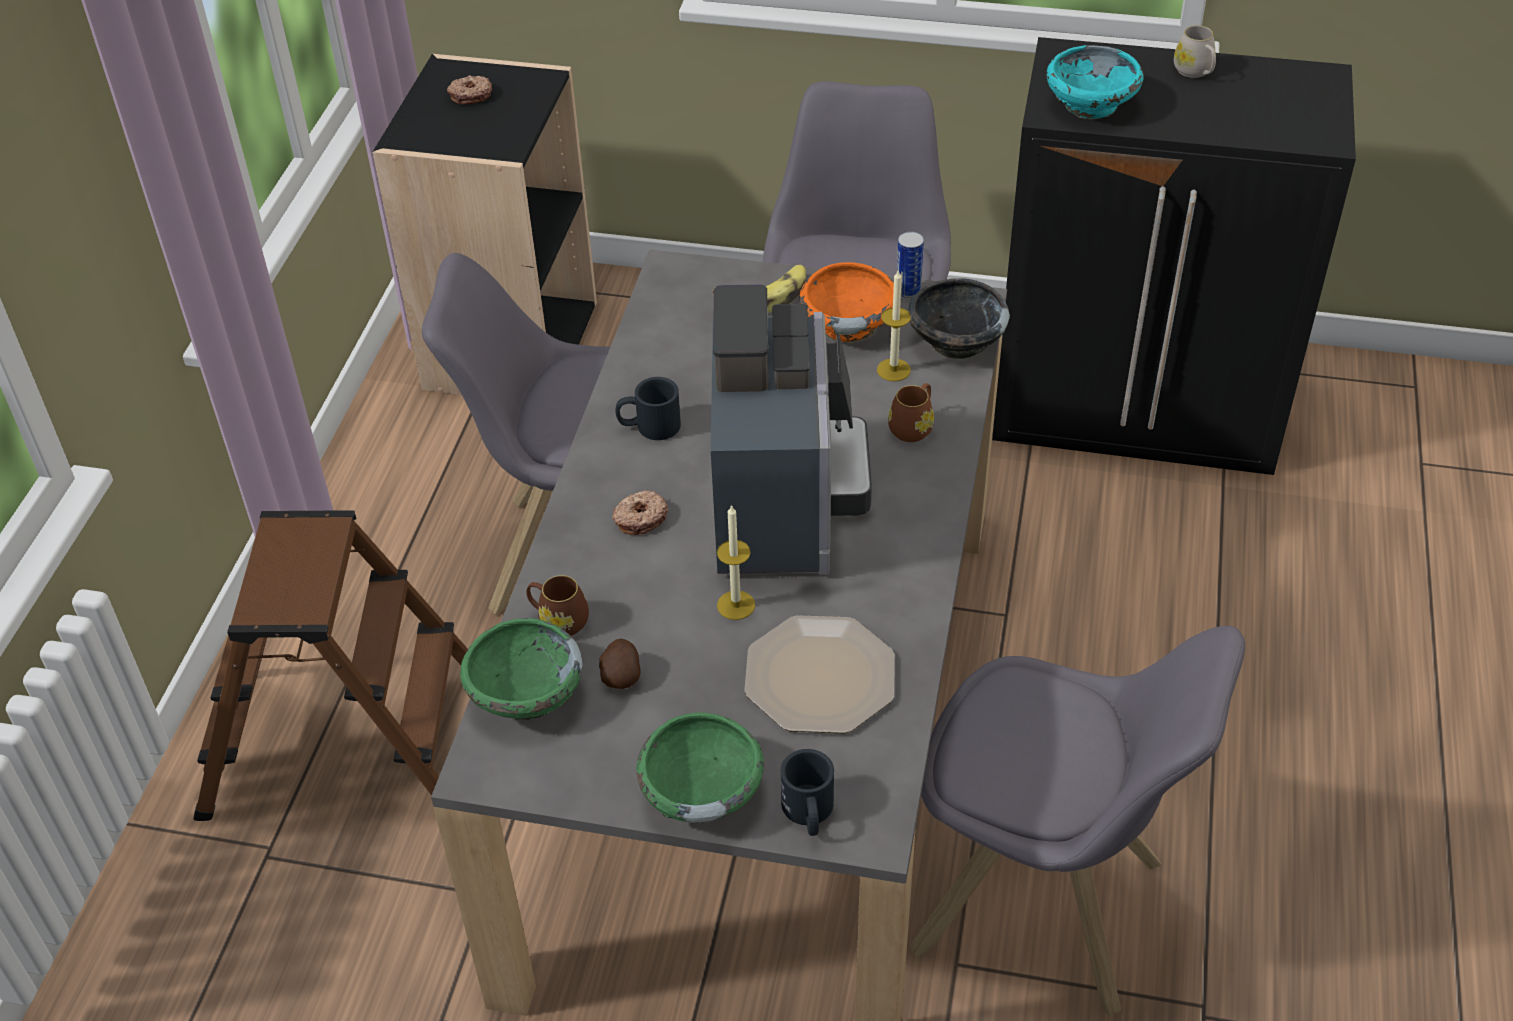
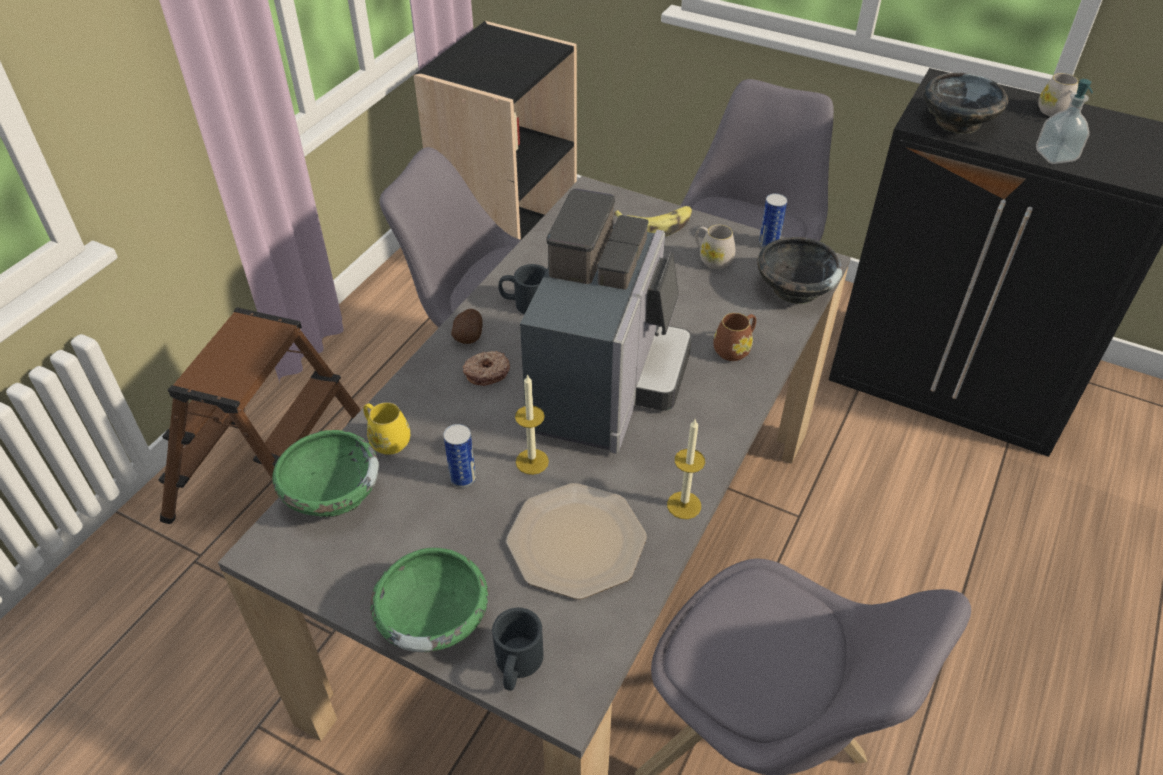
camera: 15 degrees right, 0 degrees up
donut [447,75,492,105] -> none
brown mug [527,575,589,636] -> yellow mug [363,402,410,455]
potato [599,638,641,689] -> potato moved to [451,309,483,344]
orange bowl [800,262,894,343] -> white mug [695,225,735,269]
candle [877,271,911,382] -> candle moved to [667,419,705,519]
turquoise bowl [1047,45,1144,120] -> black bowl [924,73,1008,134]
none -> can [444,424,476,488]
none -> soap dispenser [1036,79,1093,164]

